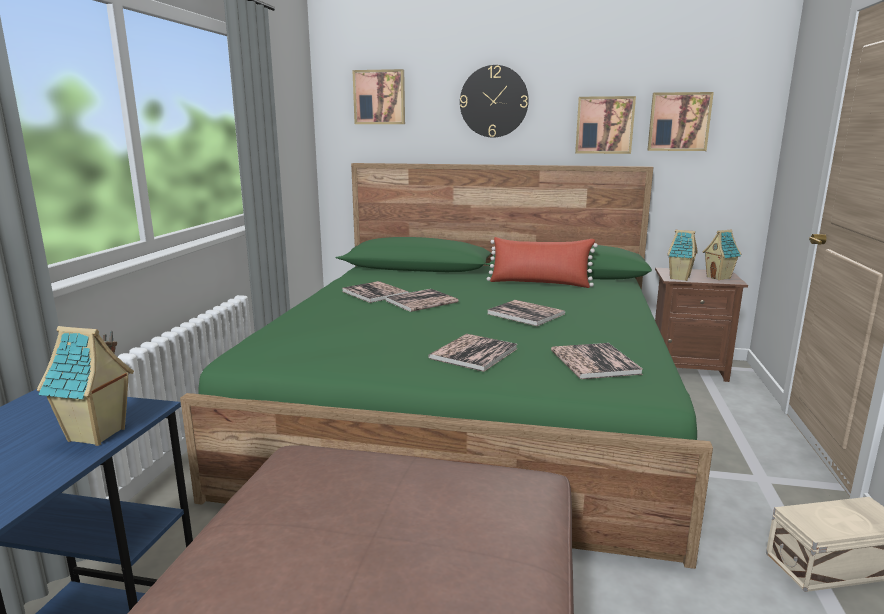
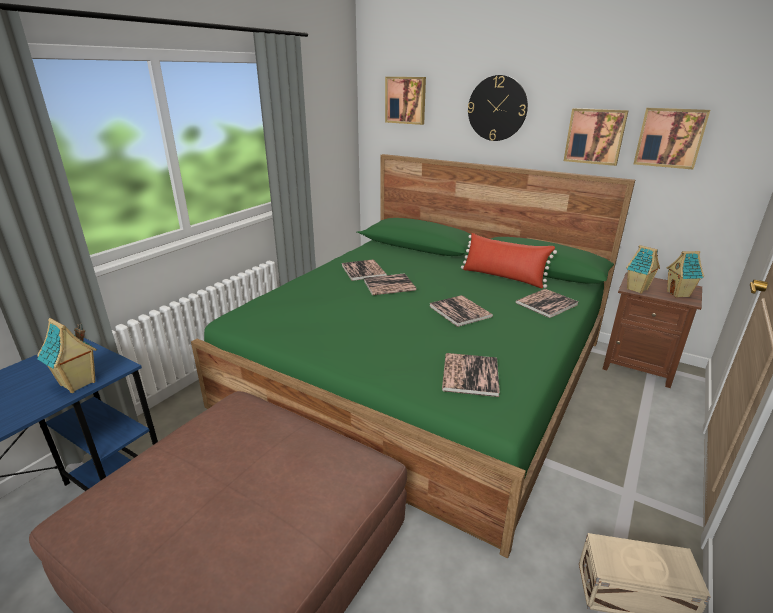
camera: 20 degrees right, 10 degrees up
book [428,334,517,372] -> book moved to [515,289,578,318]

